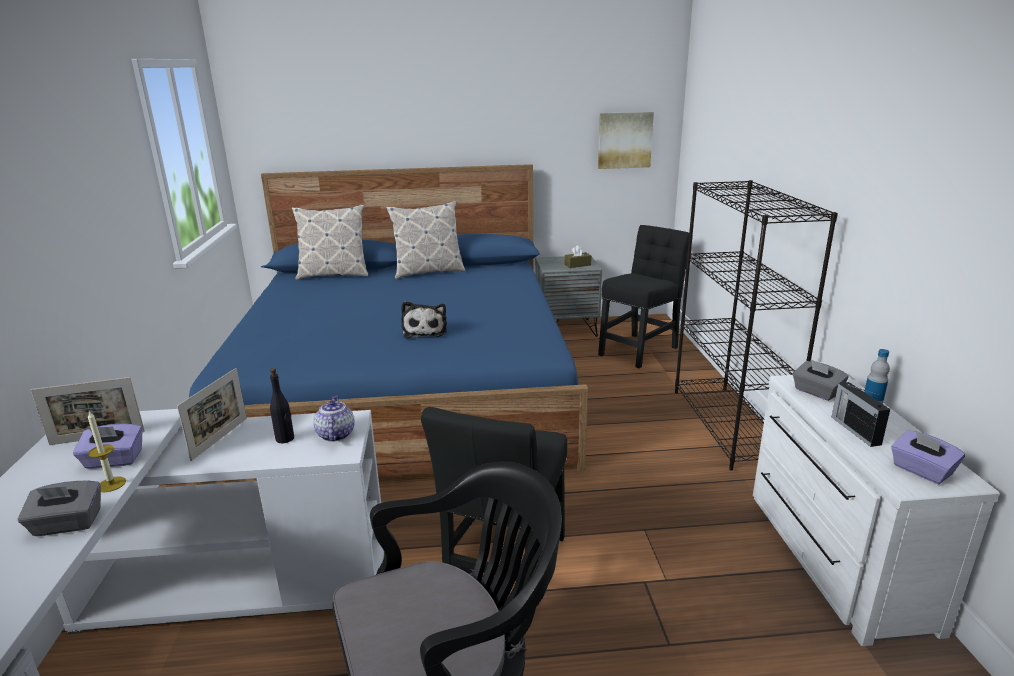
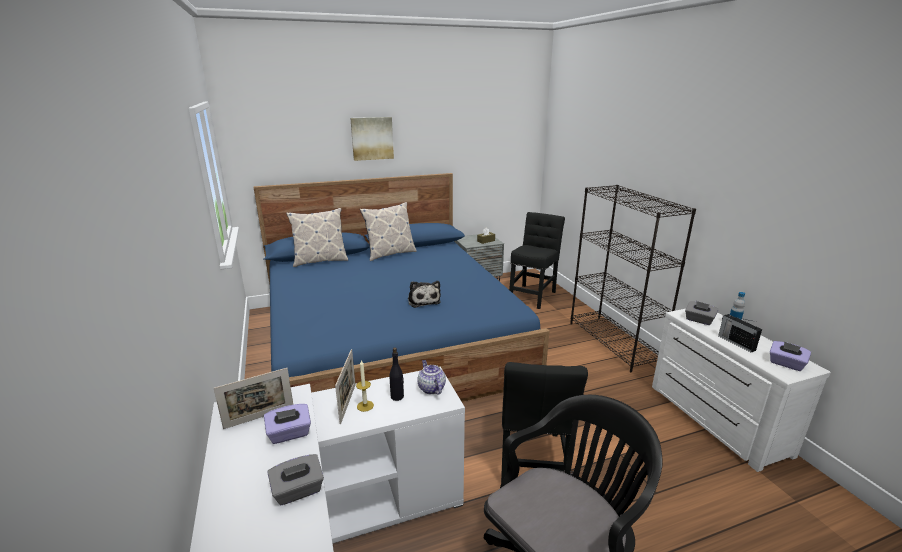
camera: 15 degrees left, 0 degrees up
candle [88,411,126,492] -> candle moved to [356,360,374,412]
picture [598,112,654,169] -> picture moved to [350,117,394,161]

